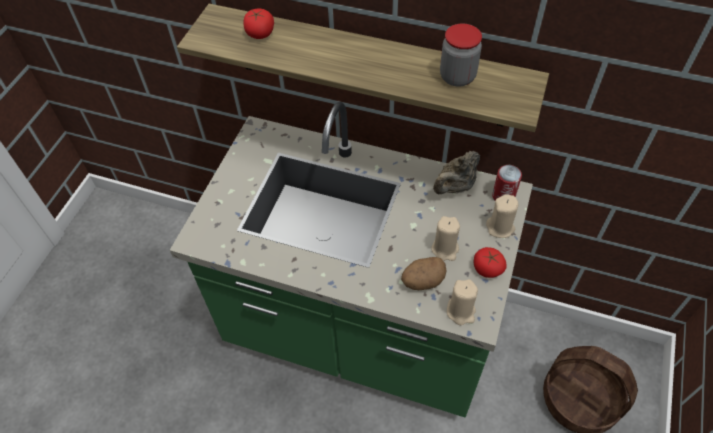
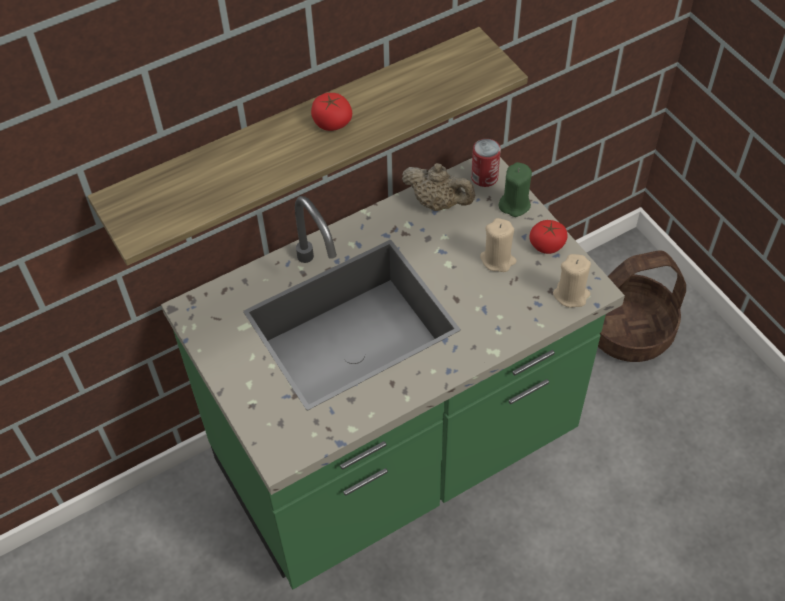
camera: 50 degrees left, 0 degrees up
tomato [243,9,274,39] -> tomato moved to [311,93,352,131]
potato [401,257,446,290] -> none
beige teapot [433,151,480,194] -> beige teapot turned 60 degrees counterclockwise [402,163,475,211]
jar [440,24,482,87] -> none
beige candle [486,194,518,238] -> green candle [498,162,532,217]

